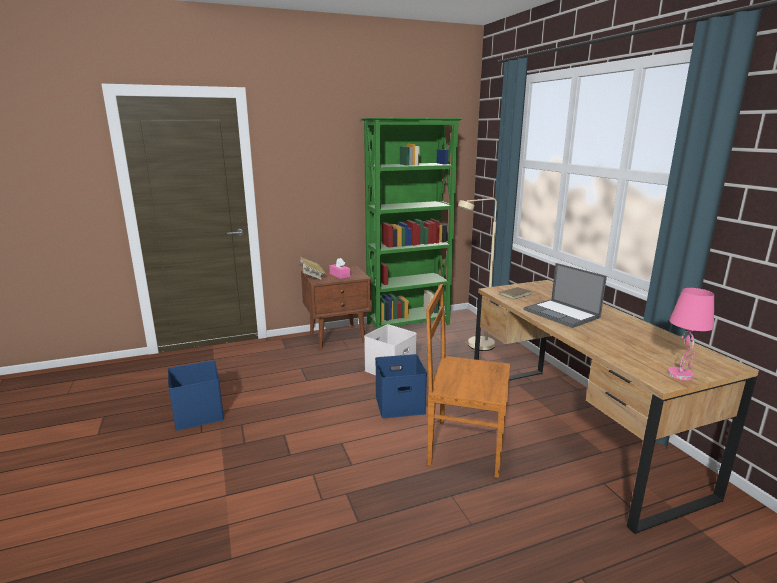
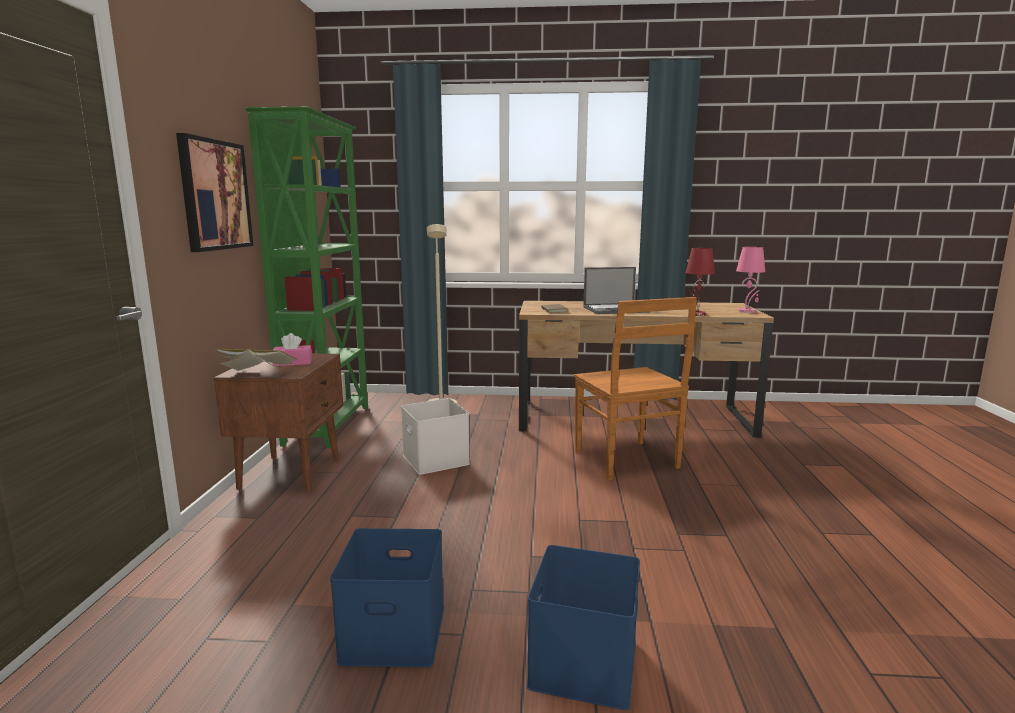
camera: 65 degrees left, 5 degrees down
blue storage box [375,354,427,418] -> blue storage box moved to [527,545,640,710]
brown chair [426,284,510,478] -> brown chair turned 60 degrees counterclockwise [574,297,697,480]
none -> picture [176,133,253,252]
none -> red table lamp [686,248,715,316]

